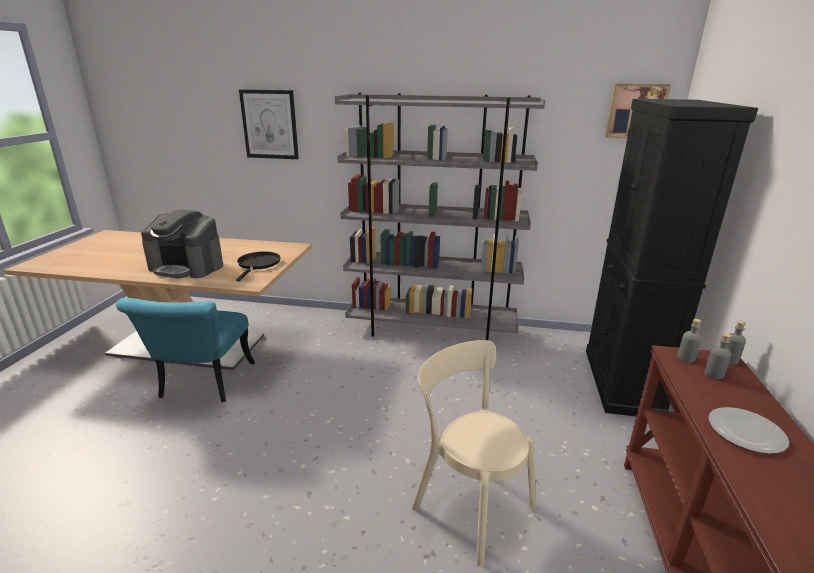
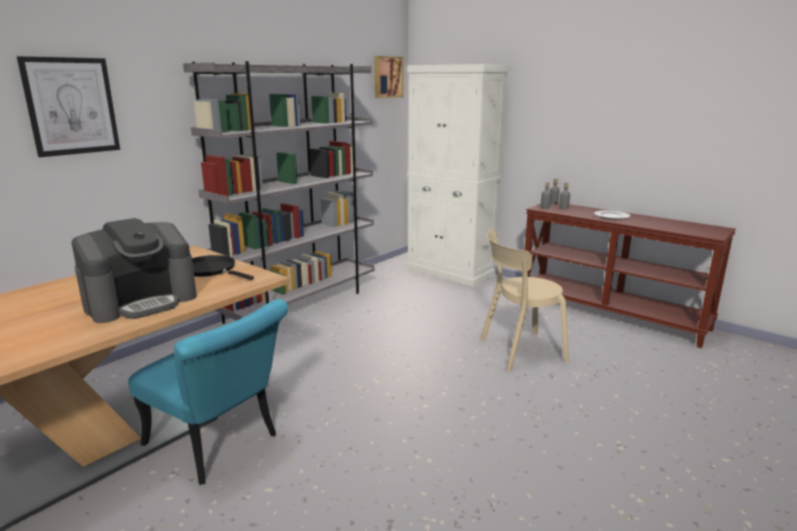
camera: 60 degrees left, 5 degrees down
black cabinet [586,99,758,416] -> white cabinet [407,64,508,287]

